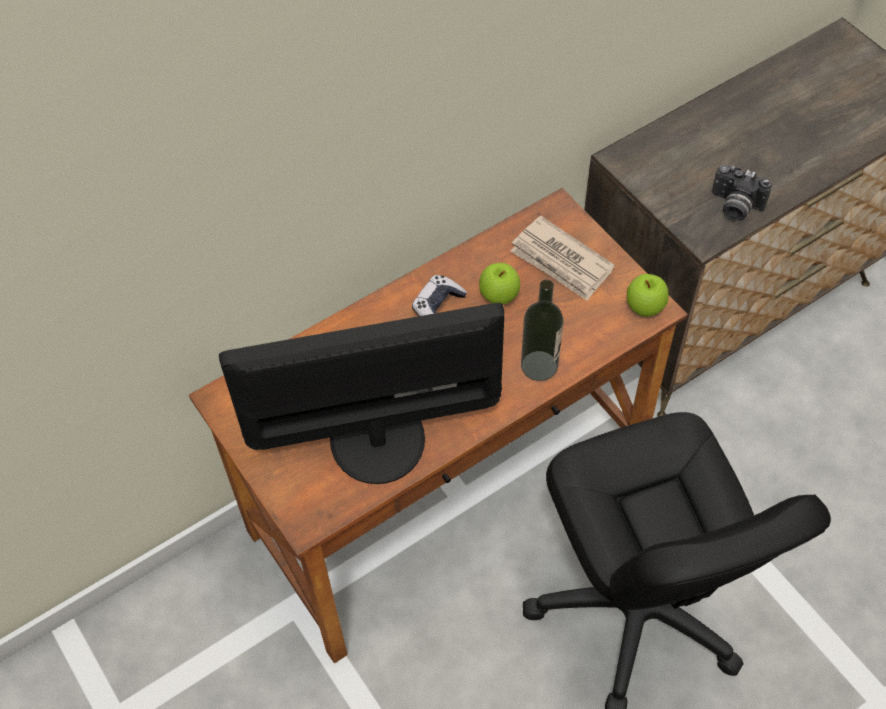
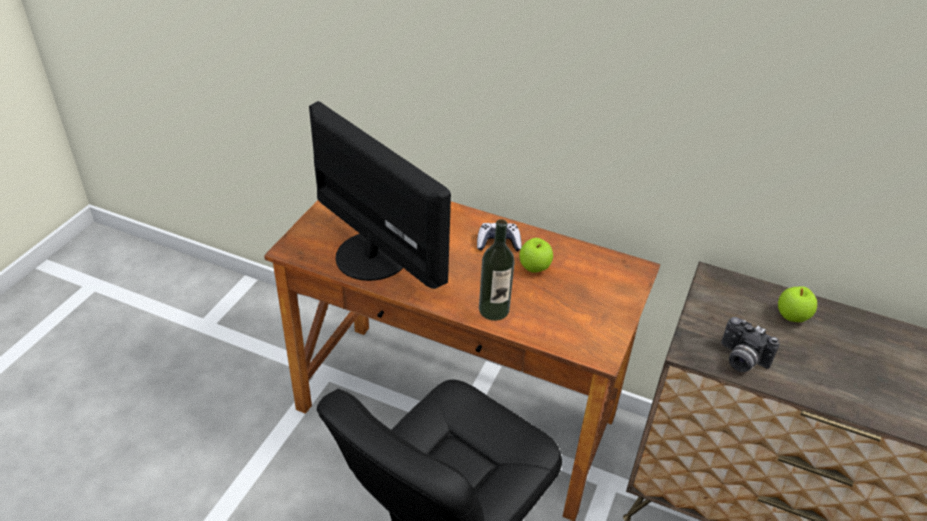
camera: 55 degrees right, 15 degrees down
newspaper [510,216,615,301] -> none
apple [627,274,668,317] -> apple moved to [778,286,817,322]
camera [712,164,772,222] -> camera turned 45 degrees counterclockwise [721,317,780,372]

